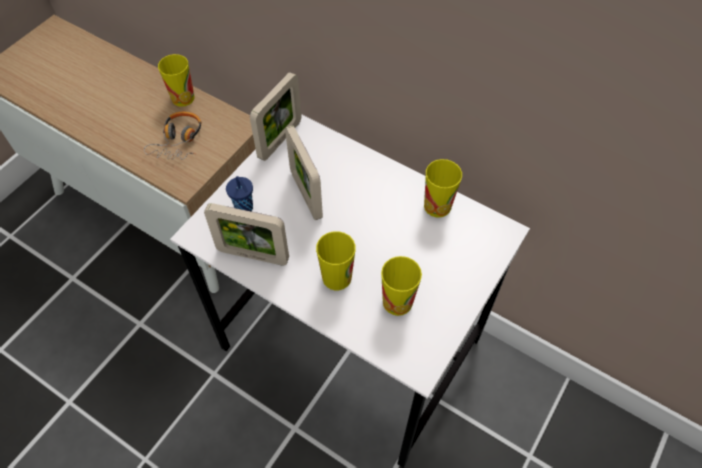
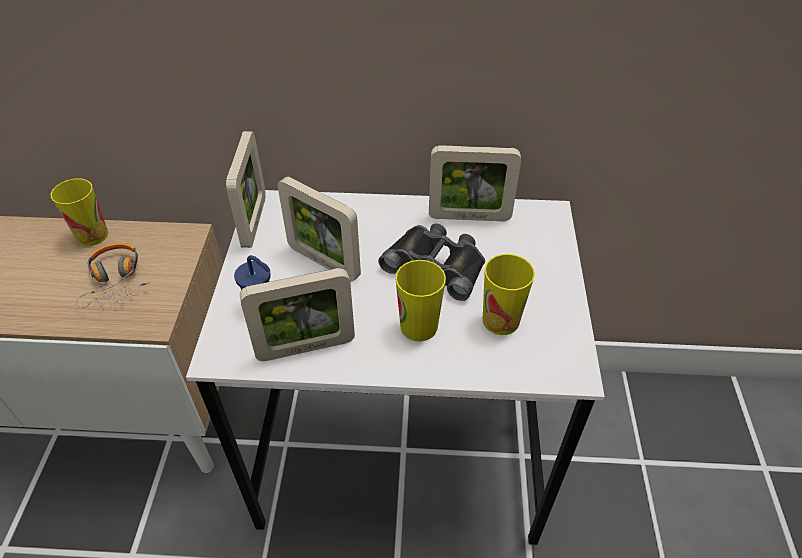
camera: 30 degrees left, 10 degrees down
cup [424,159,462,218] -> picture frame [429,145,521,221]
none -> black binoculars [378,223,485,301]

